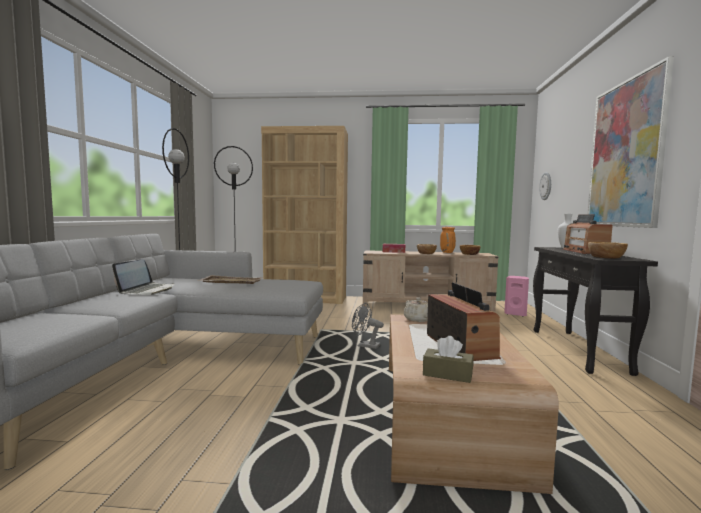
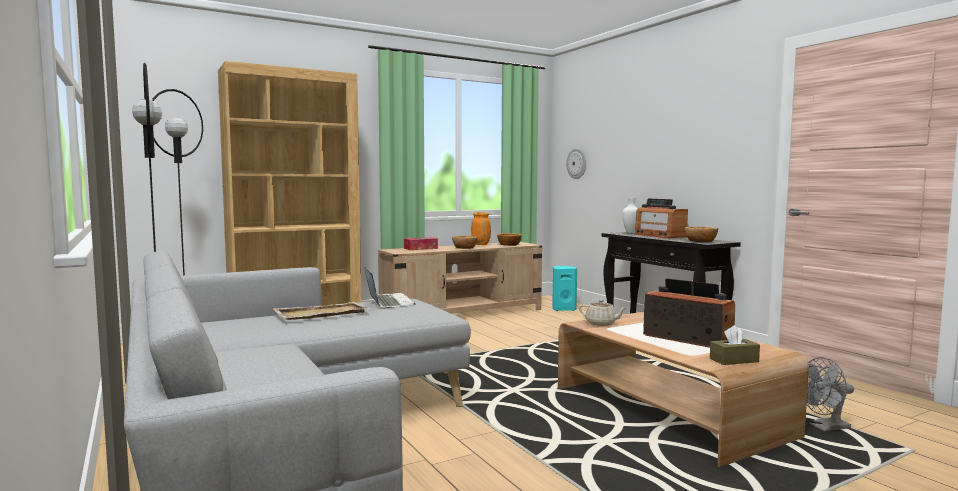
camera: 35 degrees left, 0 degrees up
laptop [112,260,174,295] -> laptop moved to [365,268,415,308]
grey fan [352,302,384,349] -> grey fan moved to [807,357,854,431]
pink speaker [504,276,529,316] -> turquoise speaker [552,266,577,311]
picture [588,56,674,228] -> none

